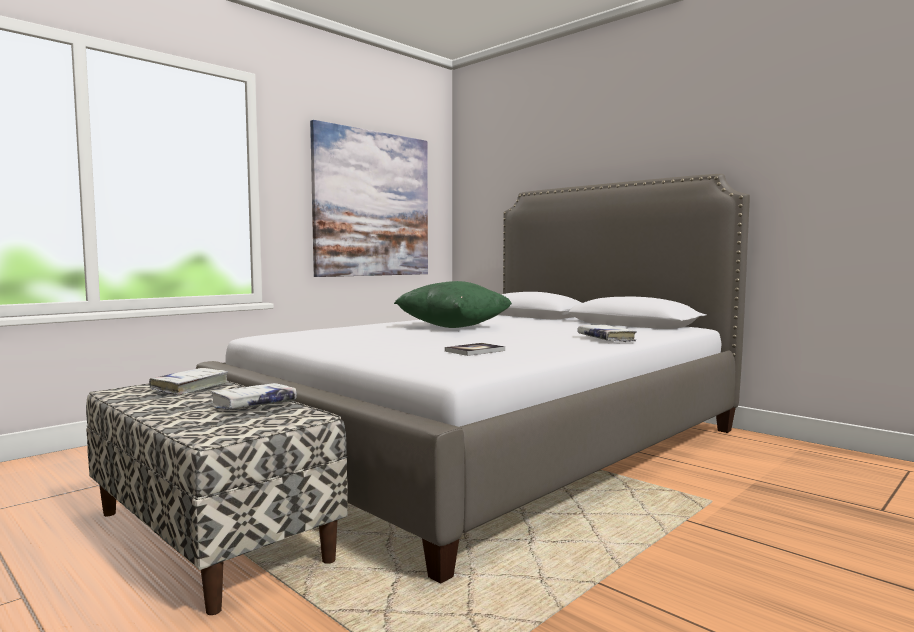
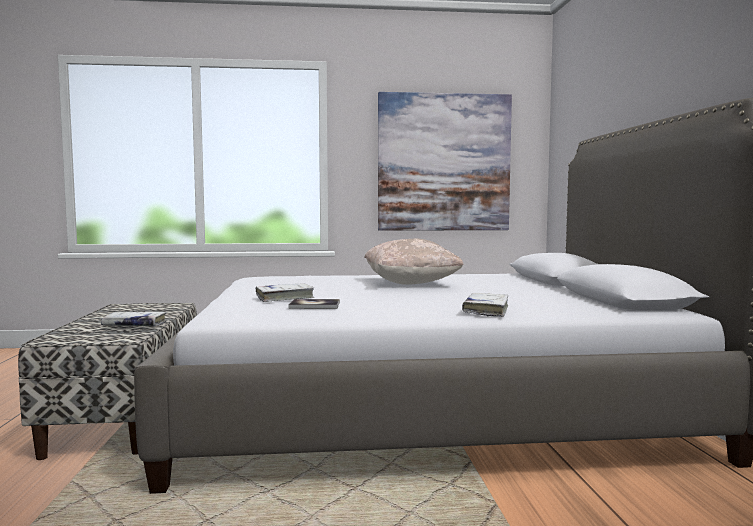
camera: 40 degrees right, 0 degrees up
white book [149,368,228,395] -> white book moved to [256,283,315,302]
green pillow [394,281,512,328] -> beige pillow [364,239,464,284]

